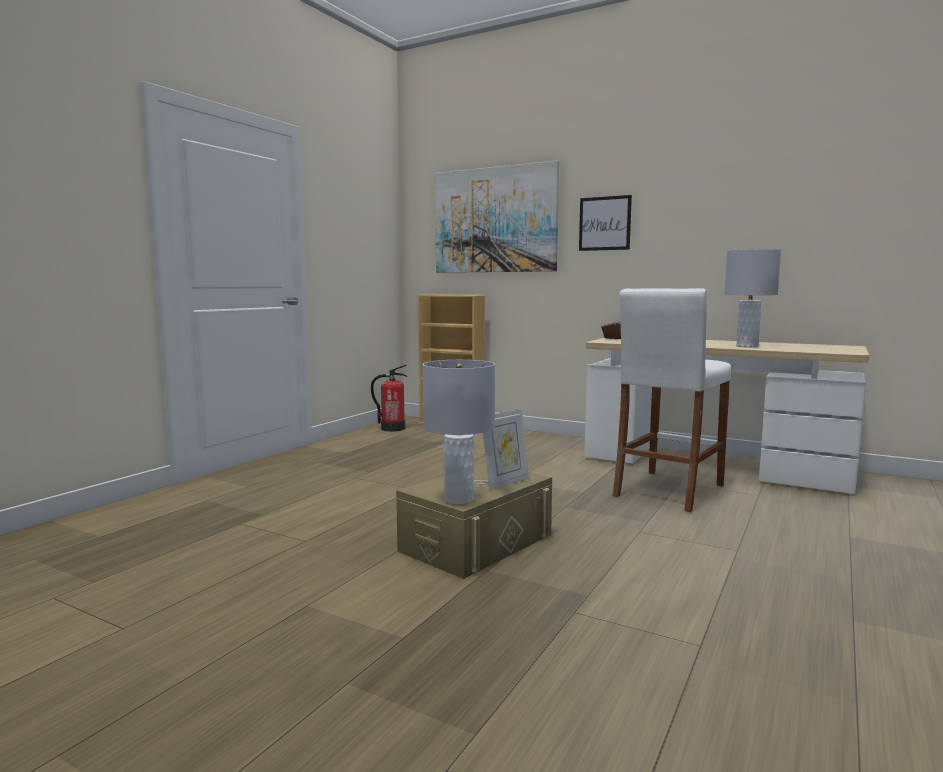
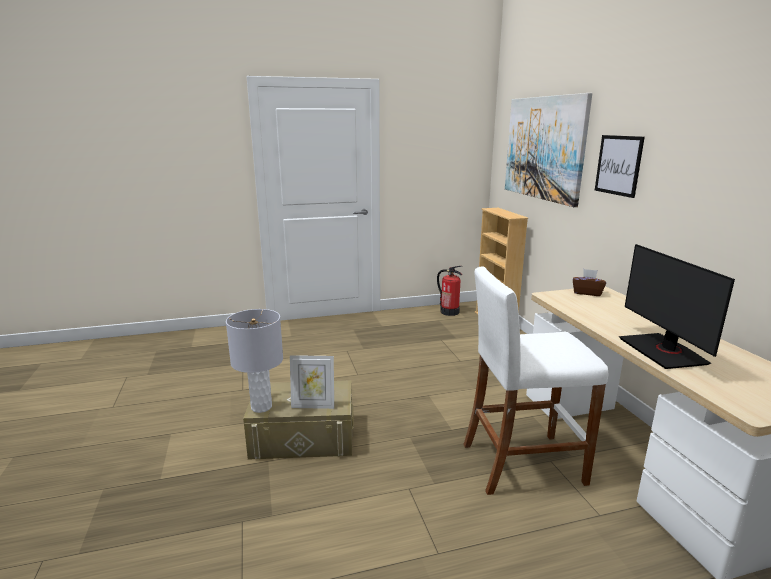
camera: 45 degrees right, 10 degrees up
grey table lamp [724,249,781,348] -> monitor [619,244,735,369]

